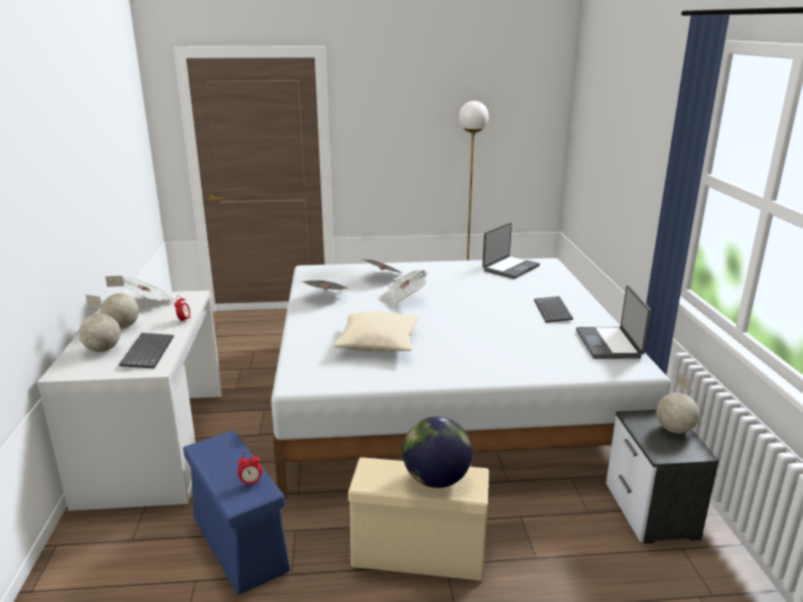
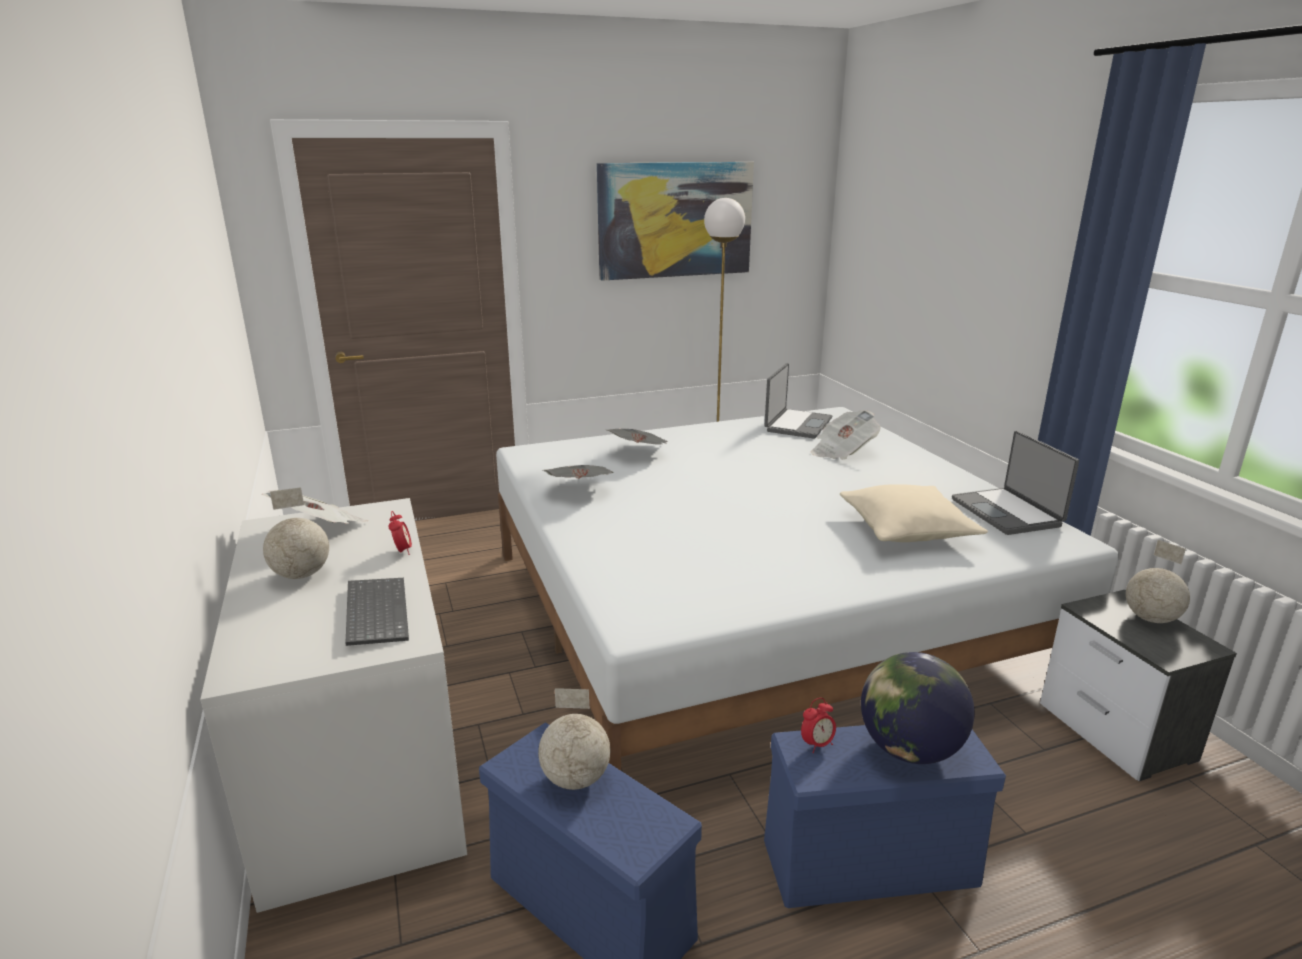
camera: 15 degrees left, 0 degrees up
globe [79,295,121,352] -> globe moved to [538,688,610,790]
alarm clock [238,452,262,488] -> alarm clock moved to [801,698,836,753]
beige pillow [334,311,419,352] -> beige pillow moved to [840,484,988,542]
beige storage box [348,457,489,581] -> blue storage box [764,725,1006,908]
newspaper [377,270,428,306] -> newspaper moved to [811,410,881,460]
keyboard [534,296,573,323] -> none
none -> picture [597,162,754,281]

